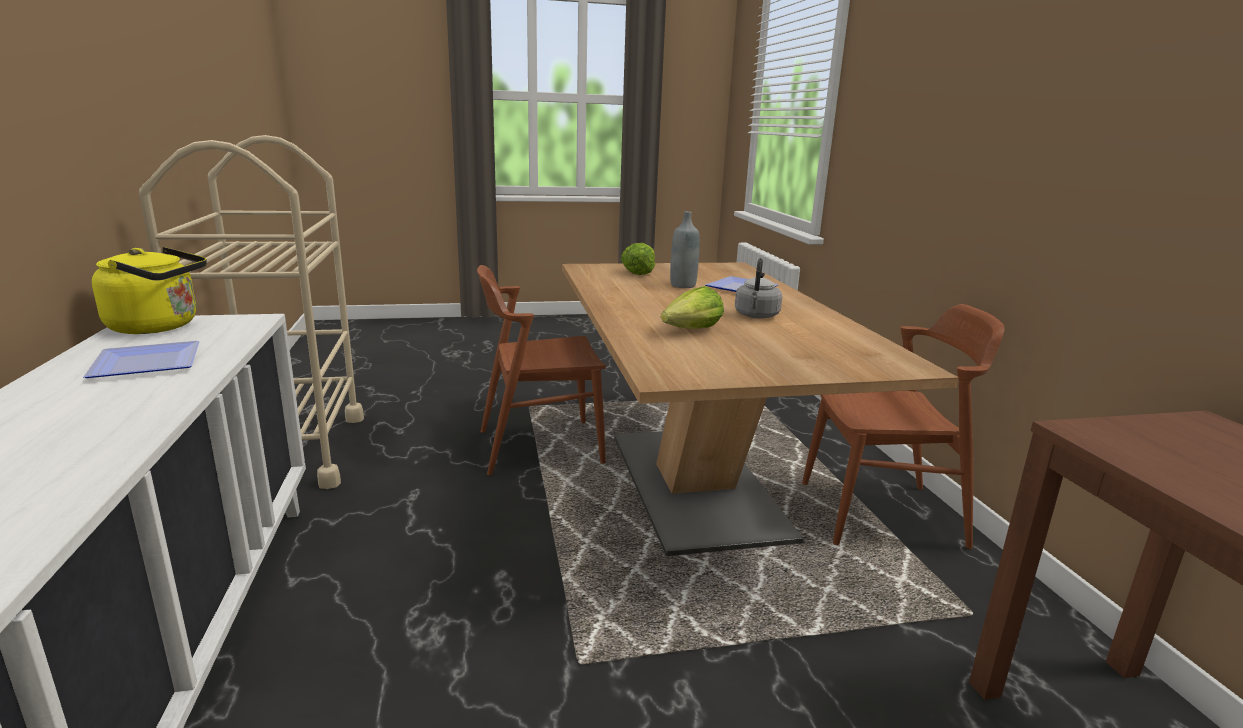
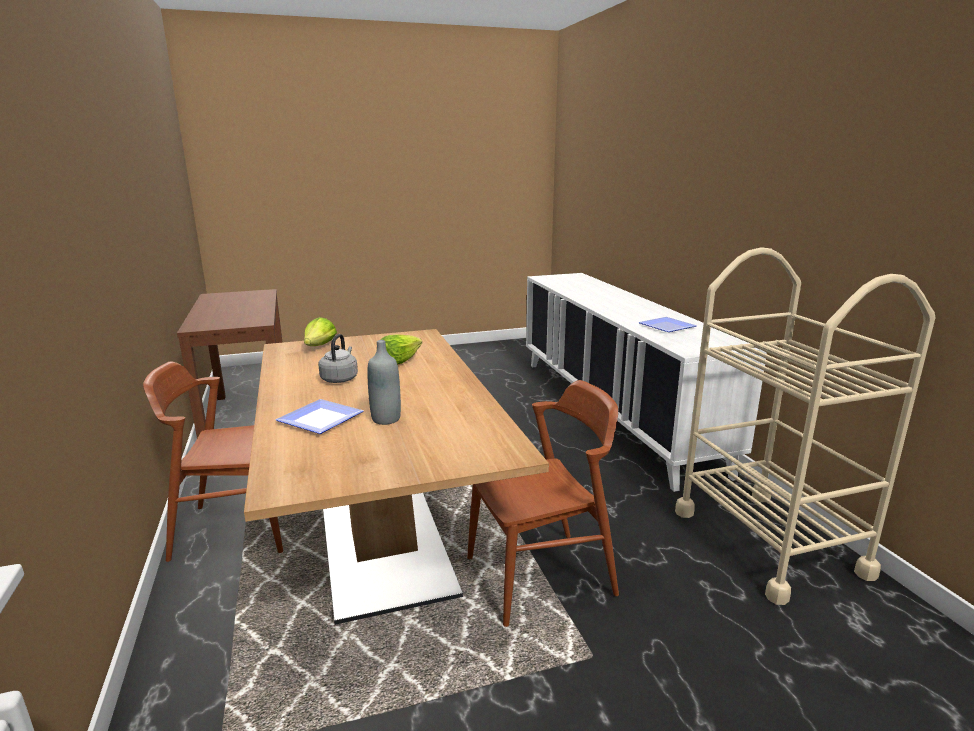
camera: 175 degrees right, 0 degrees up
yellow kettle [92,247,207,334] -> none
lettuce [621,243,655,275] -> lettuce moved to [304,317,337,346]

